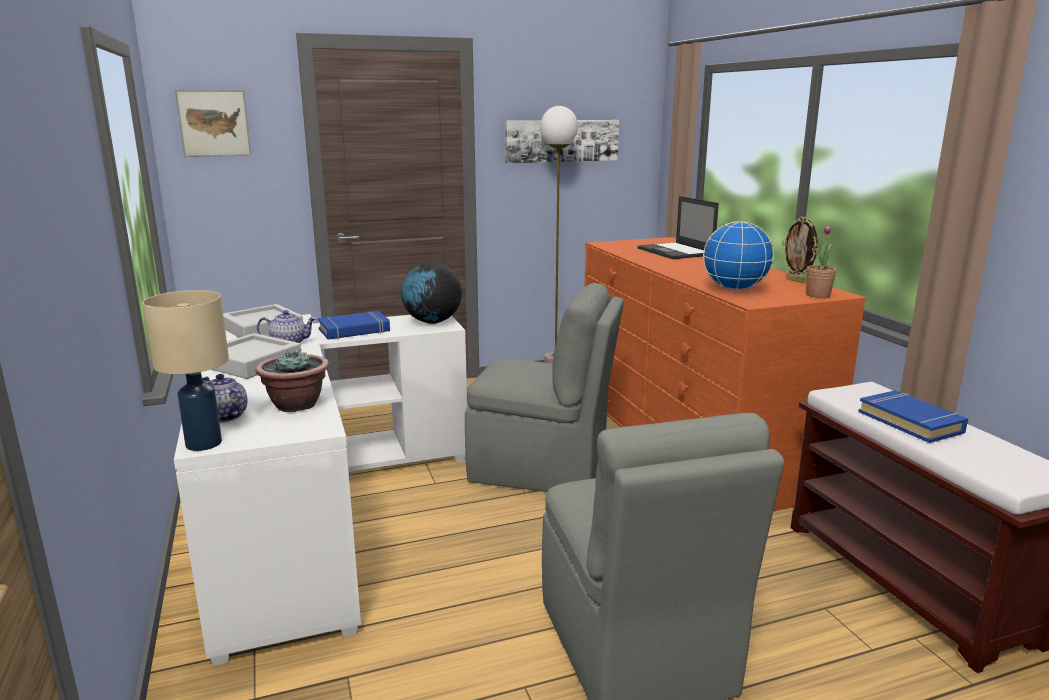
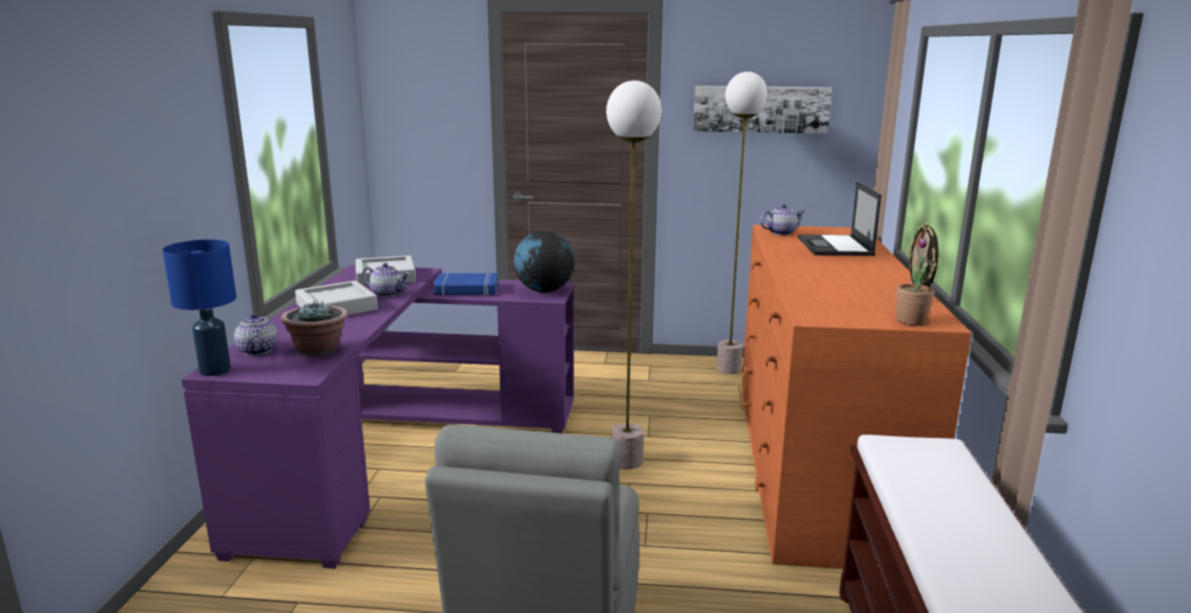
camera: 25 degrees right, 0 degrees up
beige table lamp [143,290,229,451] -> blue table lamp [162,239,236,376]
picture [174,89,252,157] -> none
white desk [174,314,467,666] -> purple desk [181,265,574,569]
grey chair [465,283,624,492] -> floor lamp [606,80,662,469]
globe [703,221,774,290] -> none
blue book [858,390,968,443] -> none
none -> teapot [760,204,805,235]

